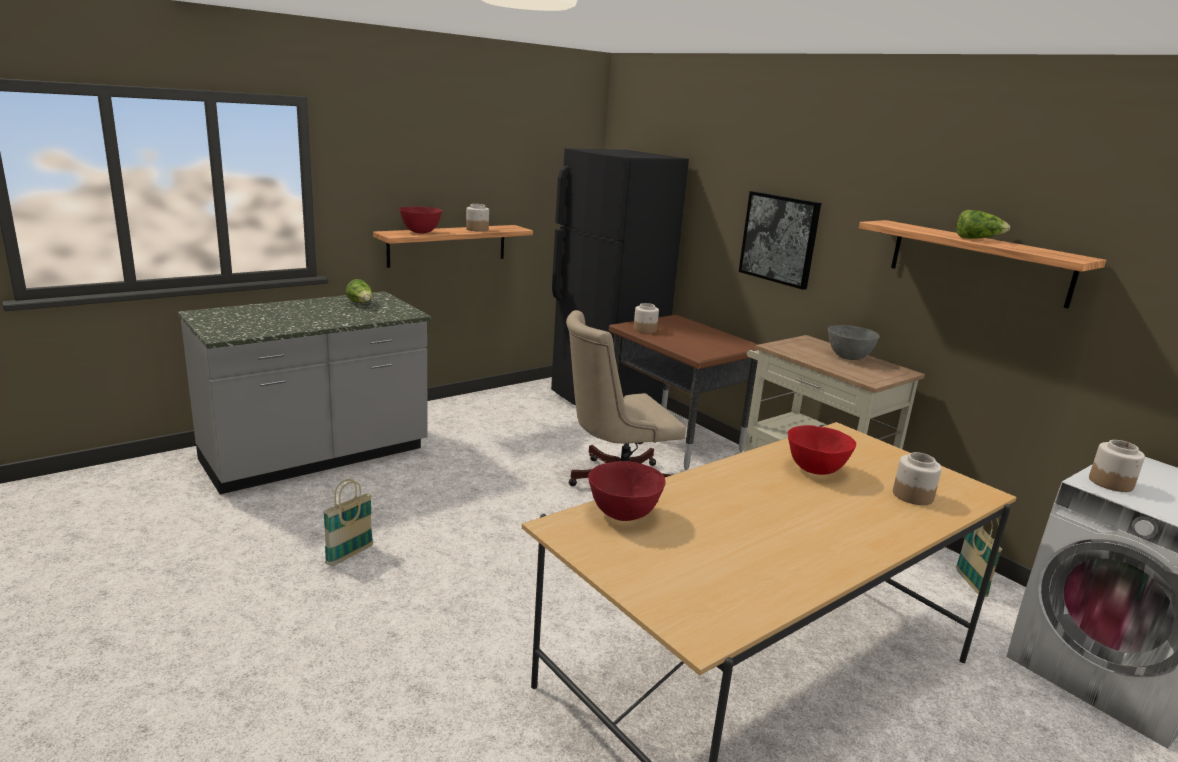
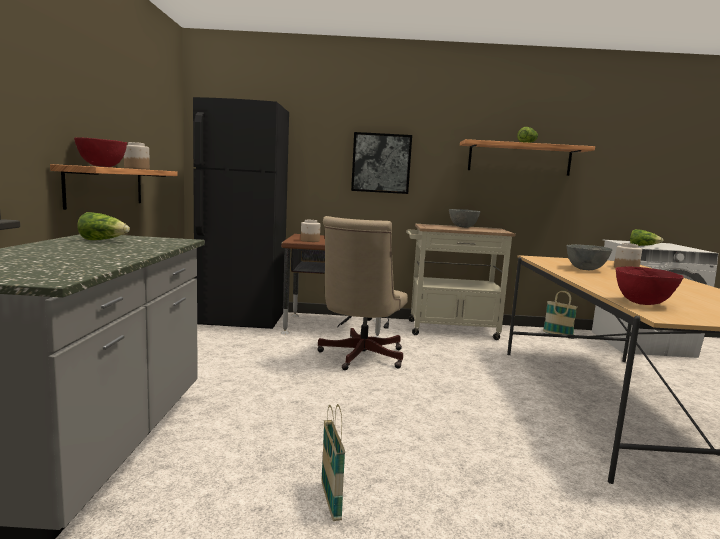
camera: 50 degrees left, 10 degrees down
red bowl [788,425,856,475] -> grey bowl [567,244,612,270]
jar [1089,440,1145,492] -> lettuce [630,229,664,246]

